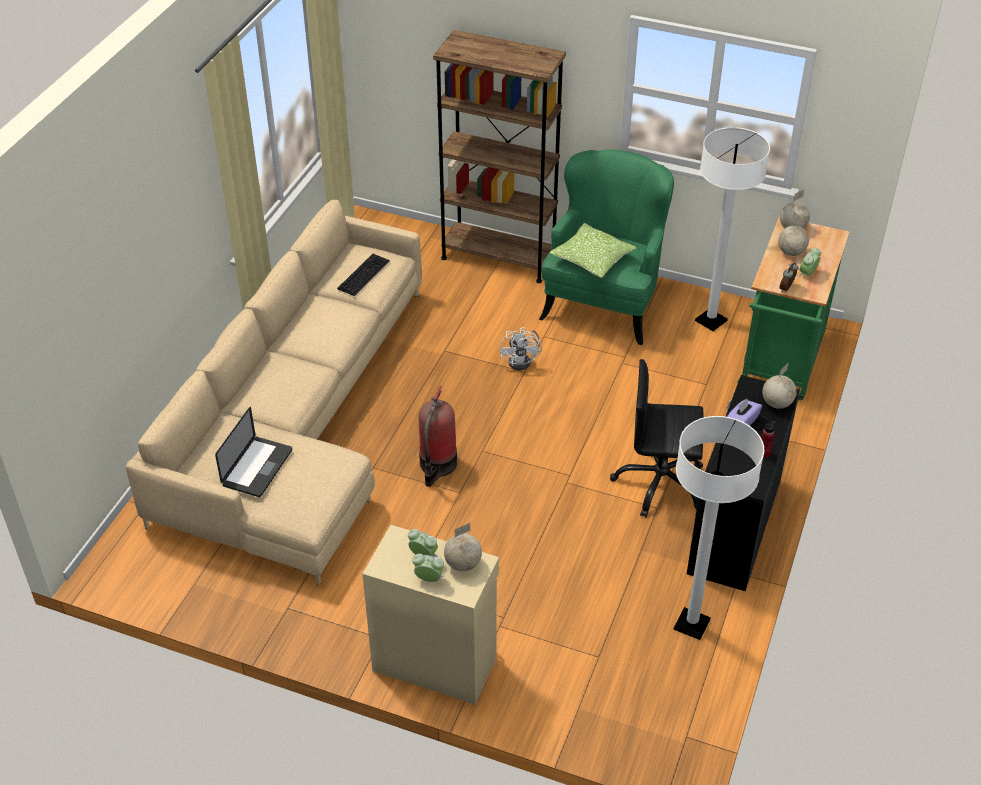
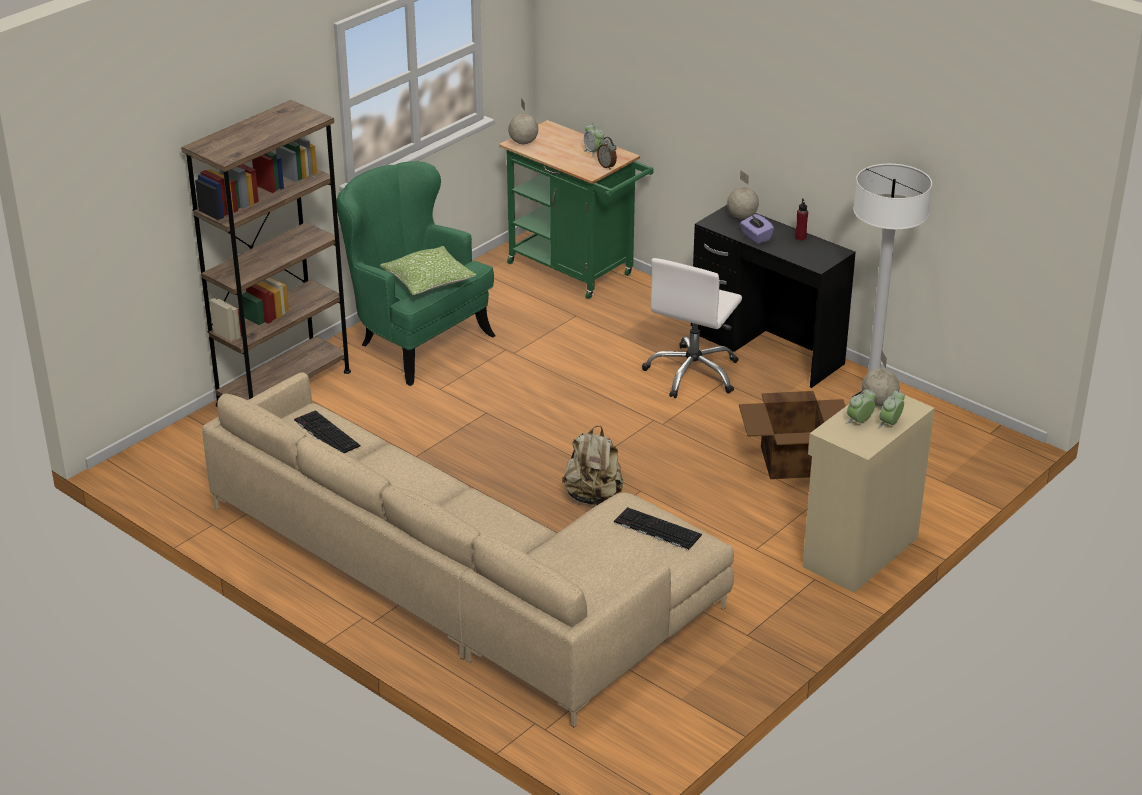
camera: 70 degrees left, 10 degrees down
laptop [215,407,292,497] -> none
fire extinguisher [419,386,457,487] -> beige backpack [562,425,623,506]
white fan [499,327,542,370] -> none
black office chair [610,359,703,517] -> white office chair [642,258,742,398]
white floor lamp [695,127,770,331] -> none
globe [778,212,809,256] -> none
none -> keyboard [614,507,702,550]
none -> cardboard box [739,391,846,479]

